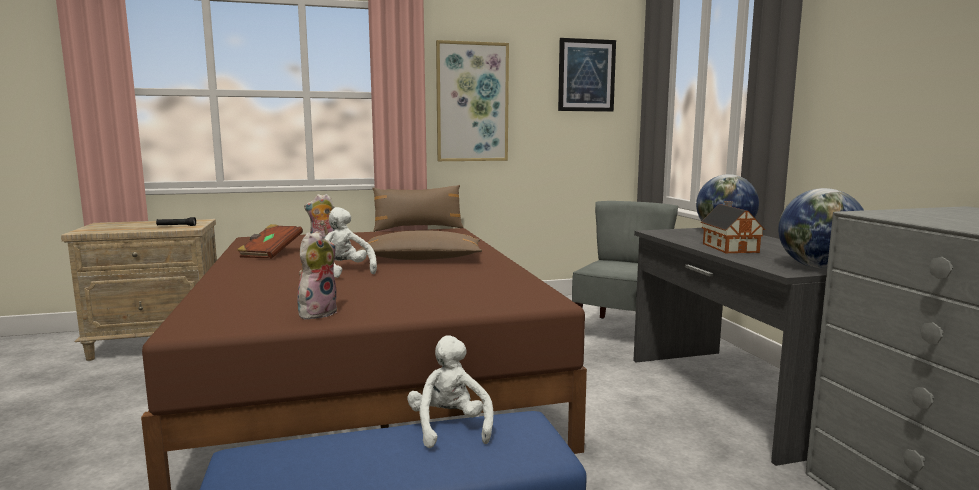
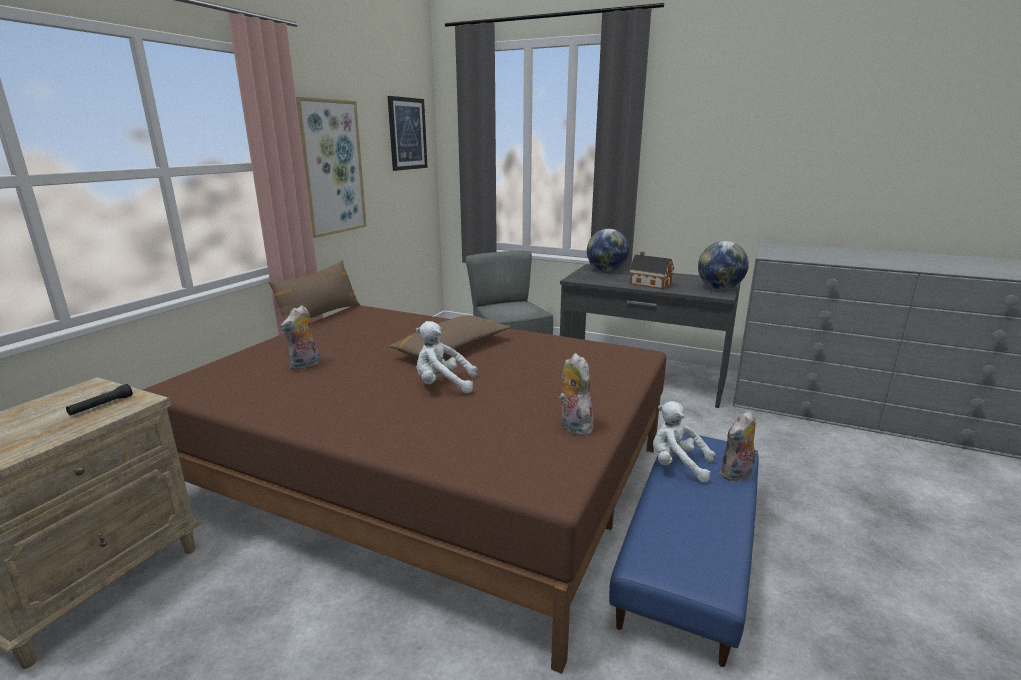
camera: 50 degrees left, 10 degrees up
brown book [237,224,303,258] -> none
none -> plush toy [720,411,758,482]

